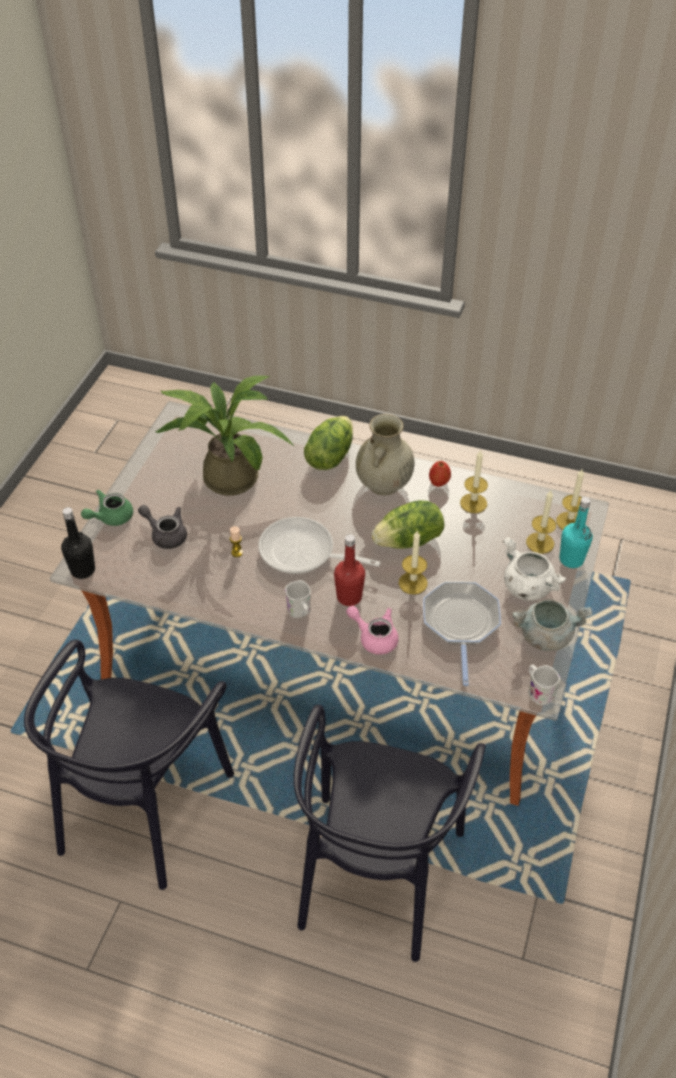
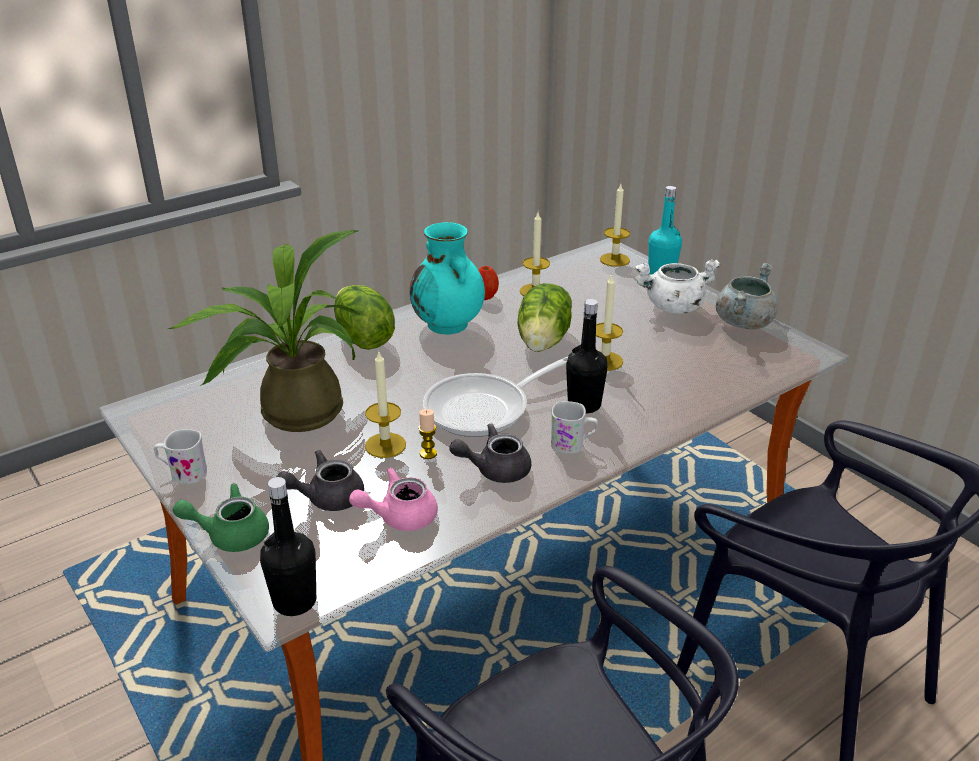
camera: 55 degrees left, 15 degrees down
green teapot [81,489,133,526] -> green teapot turned 90 degrees clockwise [173,483,269,552]
red bottle [334,534,365,606] -> black bottle [566,299,608,414]
pink teapot [346,606,399,655] -> pink teapot moved to [349,467,438,531]
beige vase [356,414,414,495] -> turquoise vase [410,222,485,334]
frying pan [423,581,501,686] -> none
candle [526,490,556,554] -> candle moved to [365,352,406,458]
white mug [528,664,560,705] -> white mug moved to [154,429,207,484]
none -> grey teapot [449,423,531,483]

